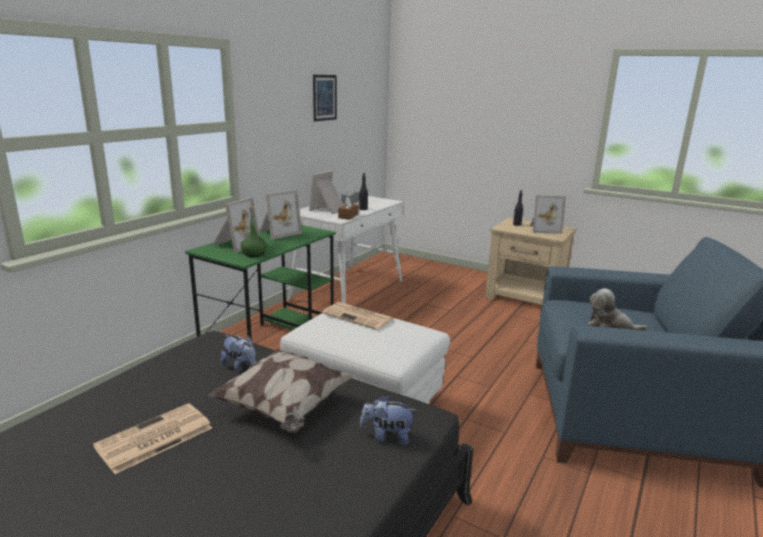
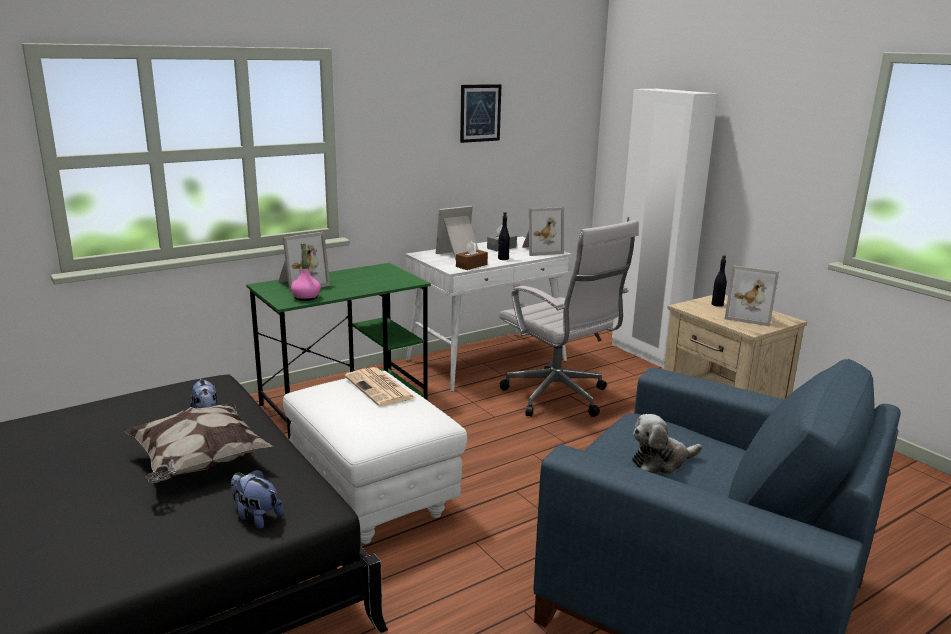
camera: 25 degrees right, 0 degrees up
newspaper [93,403,212,474] -> none
green bottle [241,206,267,257] -> pink bottle [291,242,321,301]
picture frame [259,190,302,240] -> picture frame moved to [522,207,564,256]
plush toy [588,288,647,331] -> plush toy turned 75 degrees counterclockwise [632,414,702,474]
none -> white office chair [499,220,639,417]
none -> white wardrobe [612,89,718,369]

